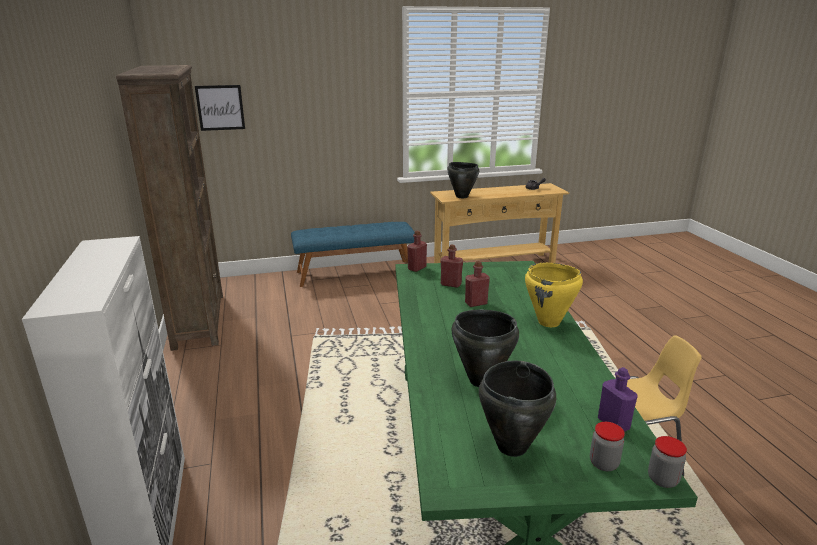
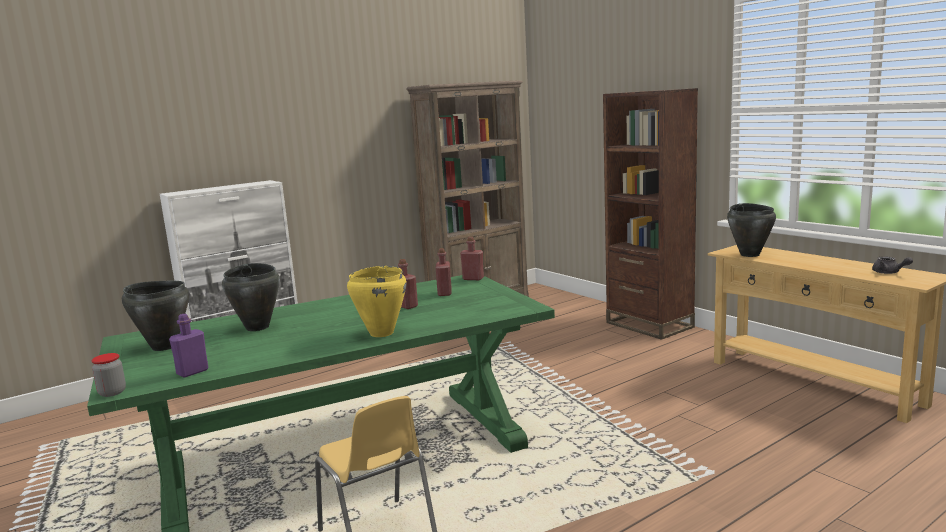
camera: 70 degrees right, 10 degrees down
picture [195,85,245,131] -> none
blue bench [291,222,415,287] -> brown bookcase [603,88,698,340]
jar [590,422,625,471] -> none

